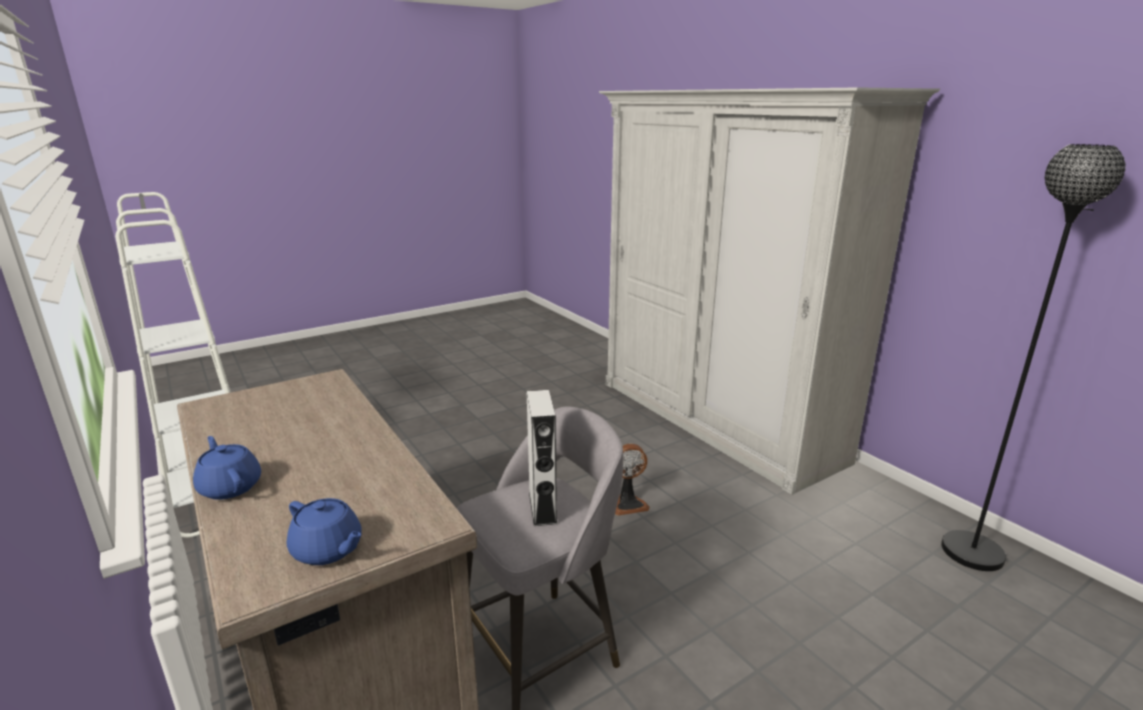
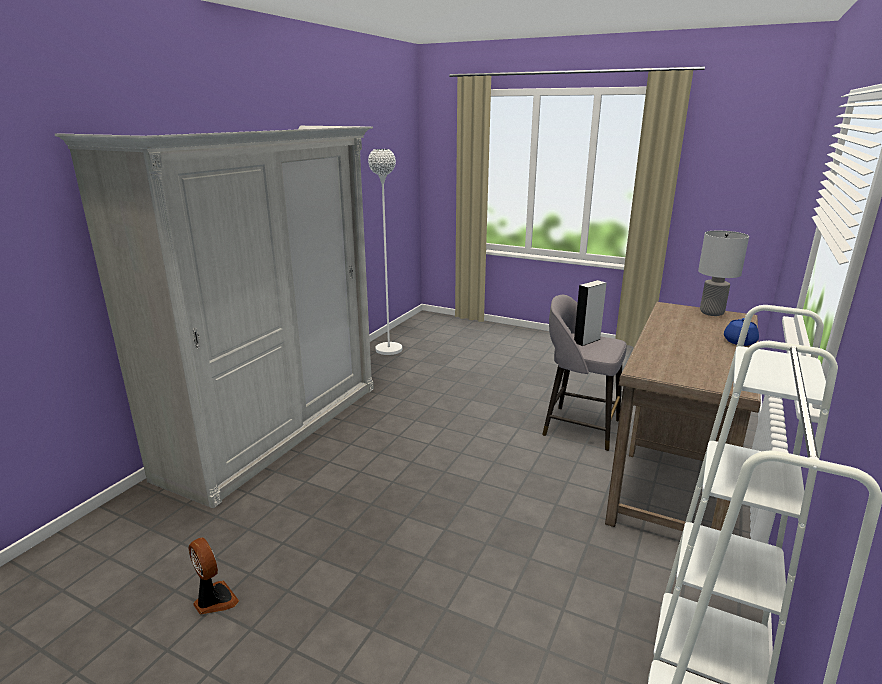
camera: 120 degrees left, 0 degrees up
blue teapot [286,498,362,565] -> grey table lamp [698,231,749,316]
fan [615,444,650,516] -> fan moved to [188,537,239,614]
black floor lamp [941,144,1126,571] -> white floor lamp [368,149,402,355]

